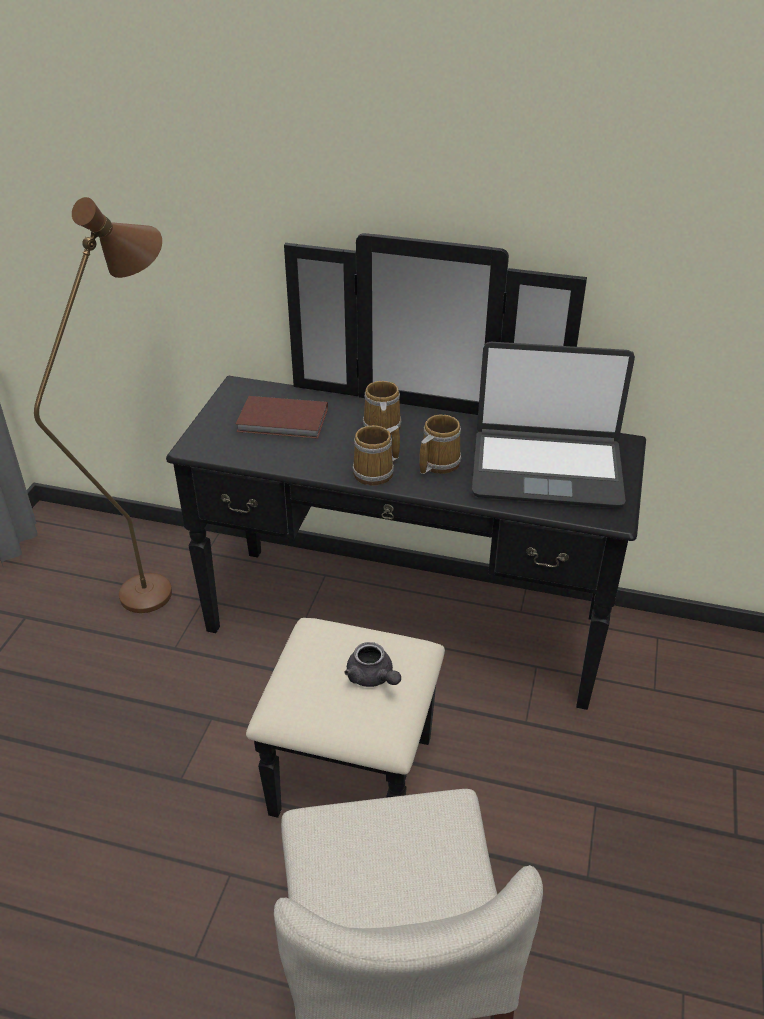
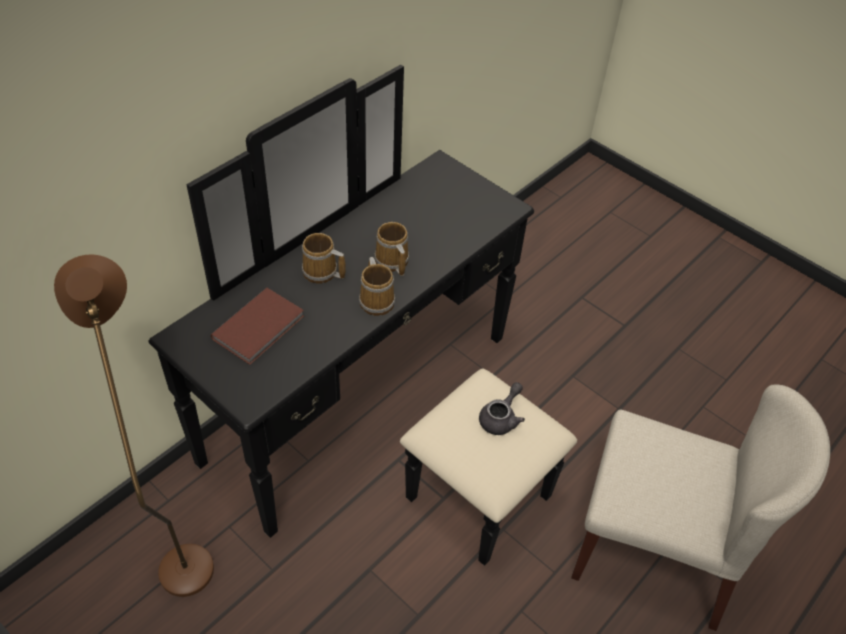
camera: 65 degrees left, 10 degrees up
grey teapot [344,642,401,687] -> grey teapot turned 45 degrees counterclockwise [479,382,525,435]
laptop [472,342,635,508] -> none

